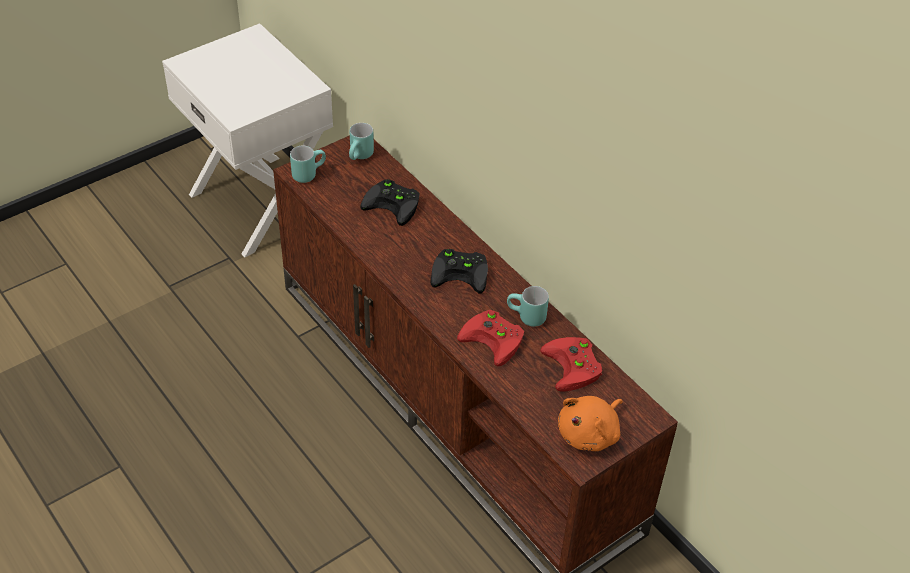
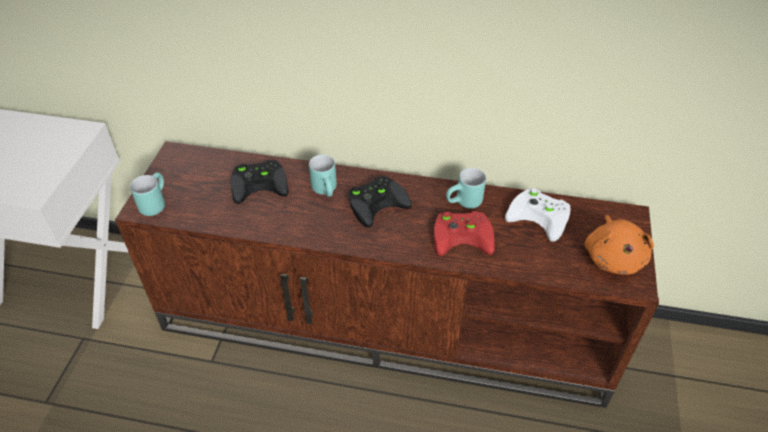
camera: 40 degrees left, 0 degrees up
turquoise mug [349,123,374,160] -> turquoise mug moved to [309,155,337,197]
red game controller [540,337,602,392] -> white game controller [505,188,570,242]

